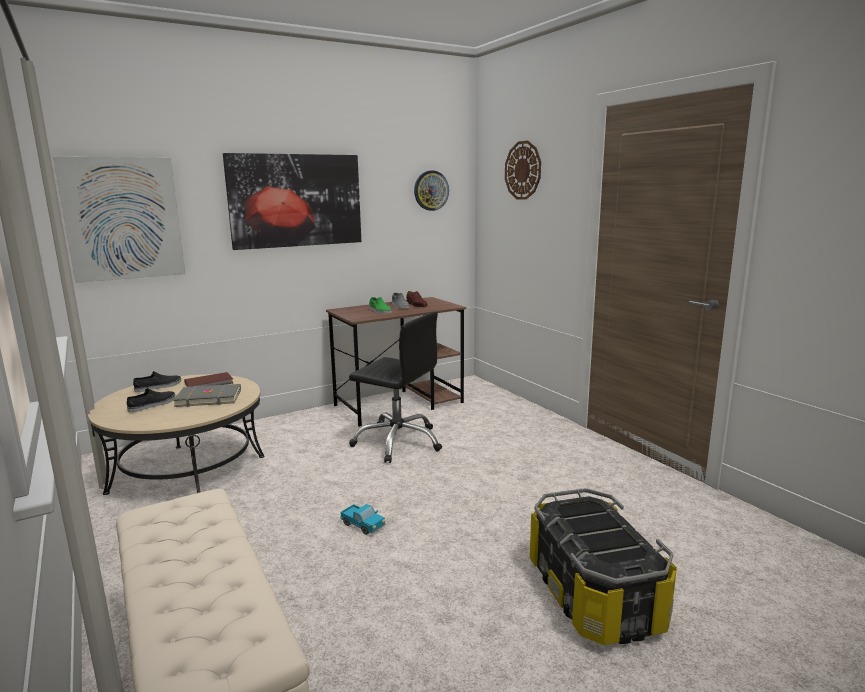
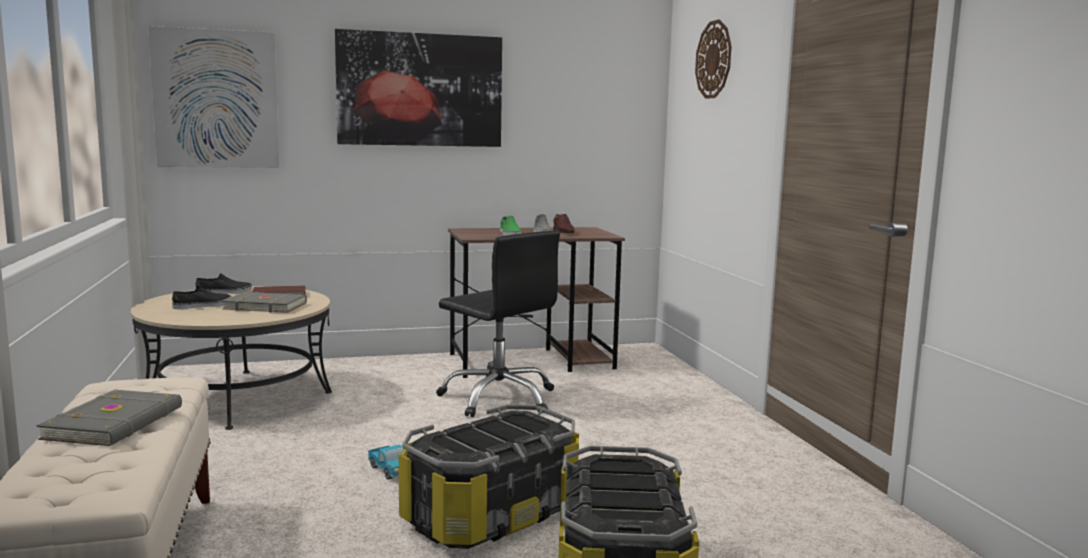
camera: 15 degrees right, 5 degrees down
wall clock [414,171,449,211] -> none
none -> grey book [36,390,182,446]
none -> storage box [399,404,579,549]

